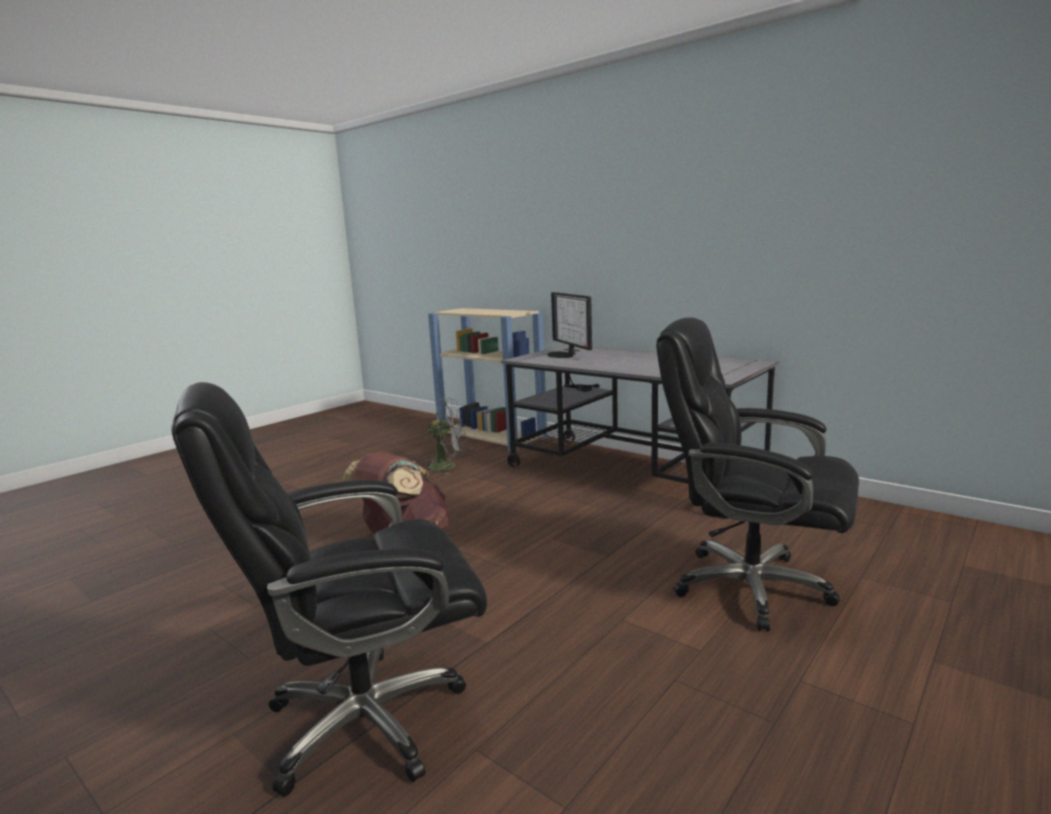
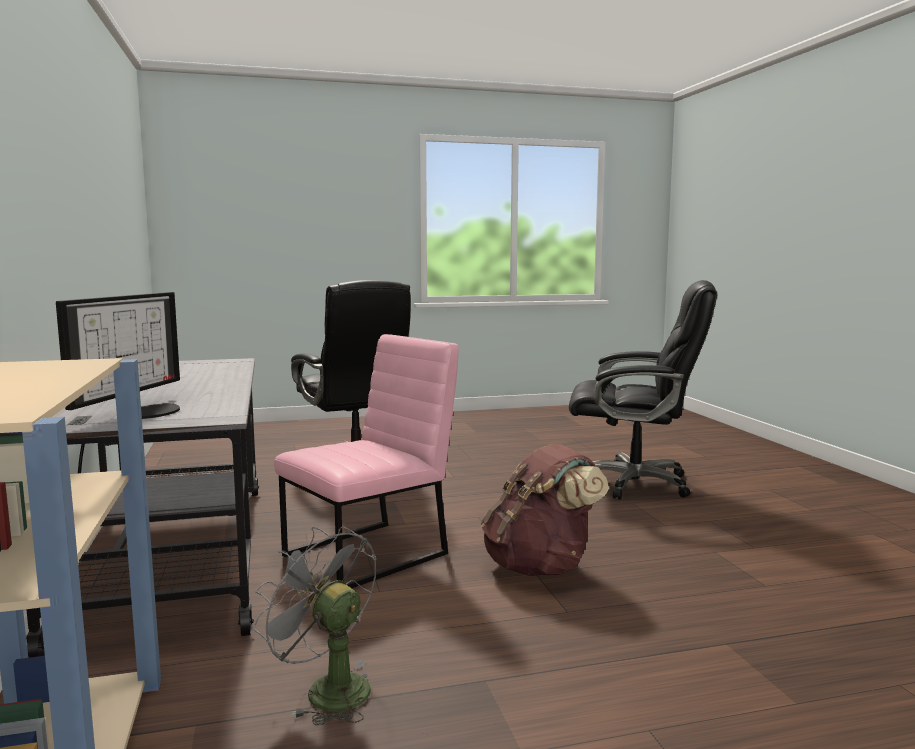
camera: 145 degrees left, 5 degrees down
none -> pink chair [274,334,459,588]

